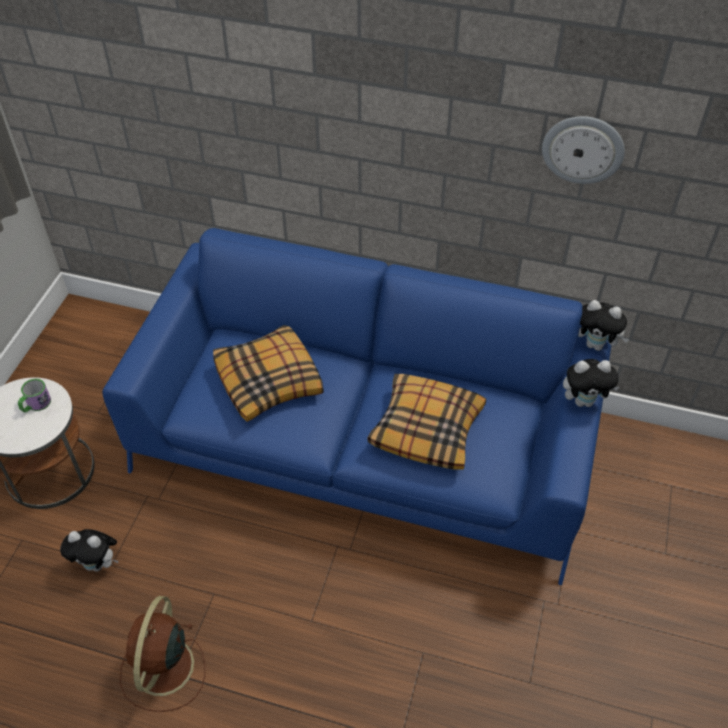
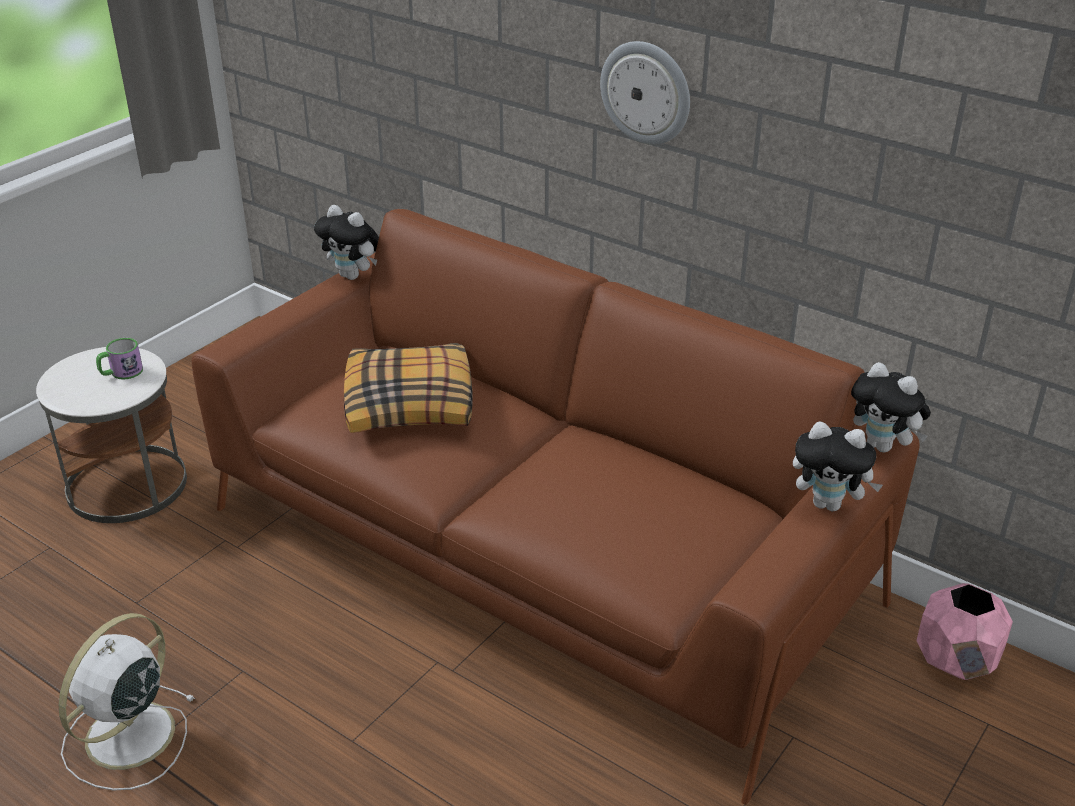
camera: 20 degrees right, 15 degrees down
plush toy [60,529,118,572] -> plush toy moved to [314,205,379,280]
blue sofa [102,228,611,585] -> brown sofa [192,209,920,805]
brown fan [120,596,205,712] -> white fan [59,613,195,791]
pillow [368,374,486,470] -> none
wall clock [542,116,625,184] -> wall clock moved to [600,41,690,145]
none -> pink planter [916,583,1013,680]

